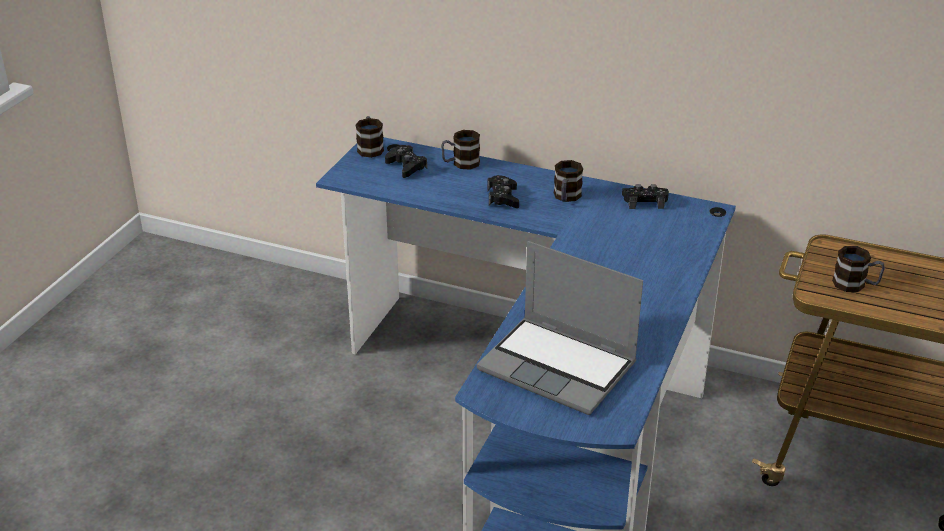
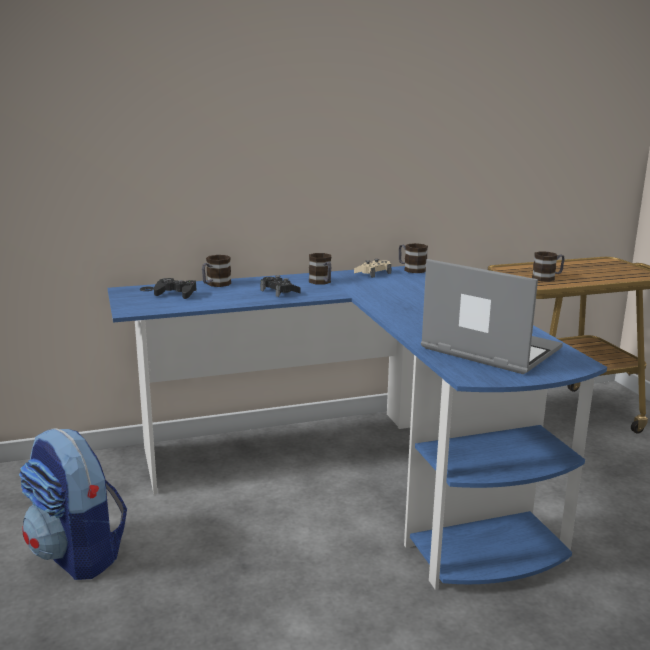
camera: 40 degrees left, 15 degrees down
mug [356,116,384,158] -> mug moved to [399,243,428,273]
laptop [477,241,643,415] -> laptop turned 135 degrees counterclockwise [421,259,563,374]
black game controller [622,184,669,209] -> beige game controller [354,259,391,278]
none -> backpack [19,428,127,580]

